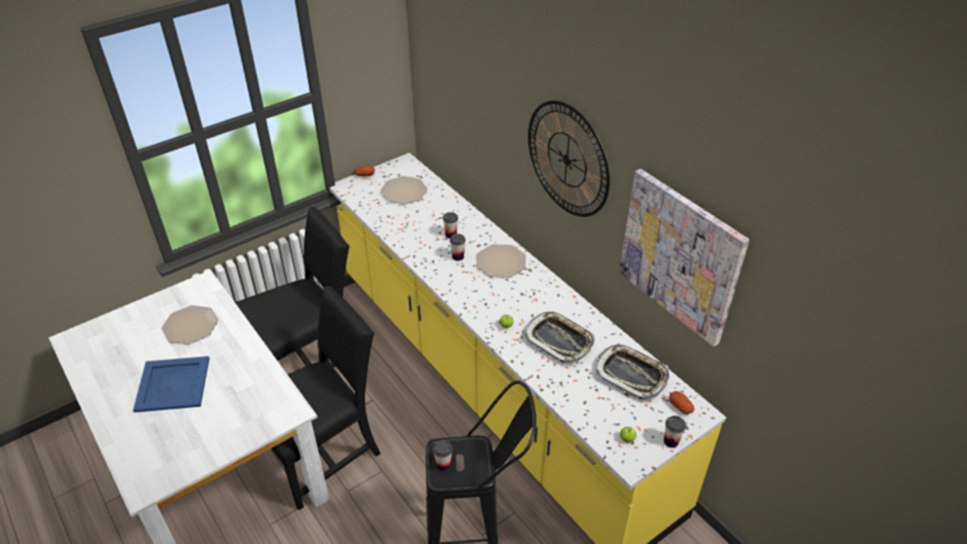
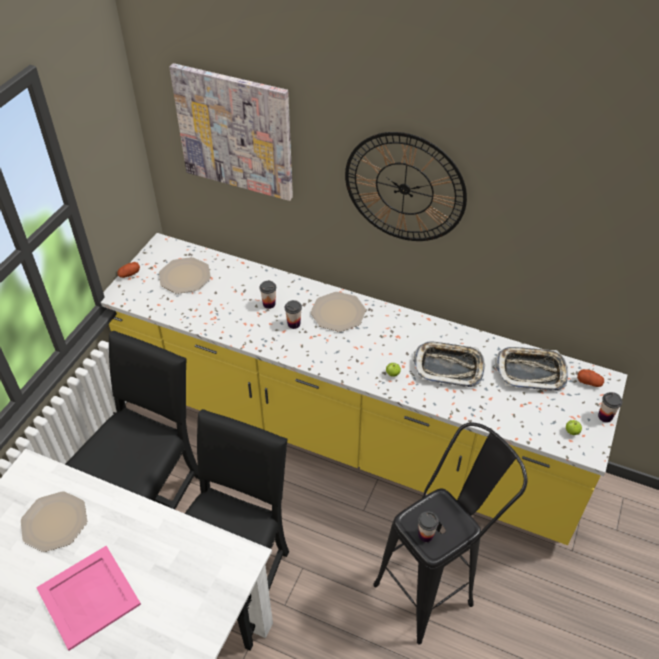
camera: 30 degrees left, 5 degrees up
blue tray [133,356,210,413] -> pink tray [36,546,141,651]
picture [619,169,749,347] -> picture moved to [169,63,293,201]

